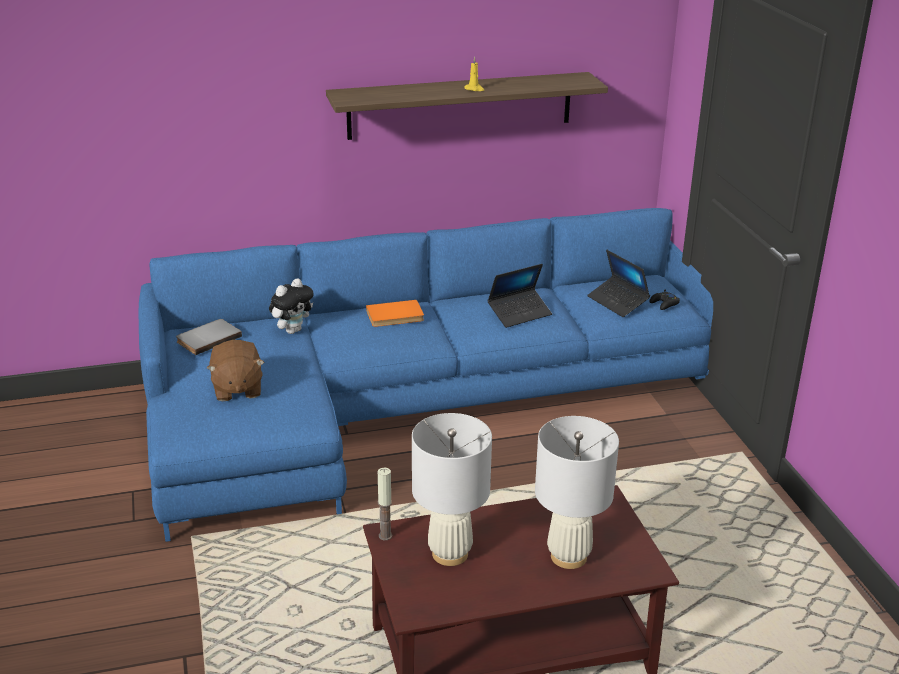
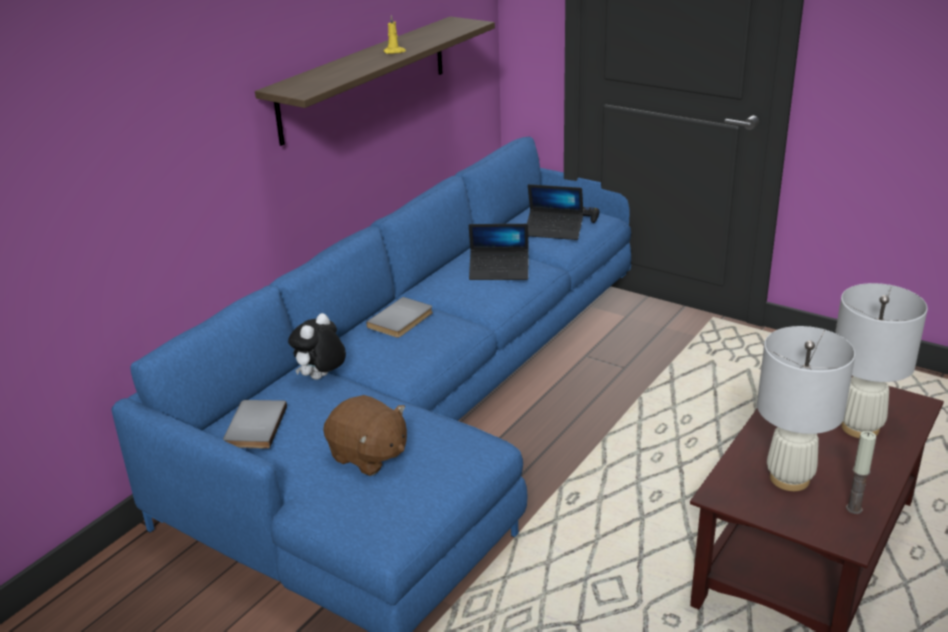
camera: 40 degrees left, 0 degrees up
plush toy [269,278,314,334] -> plush toy turned 150 degrees counterclockwise [288,313,346,380]
orange book [366,300,424,327] -> grey book [366,297,433,338]
candle [378,468,392,540] -> candle moved to [846,431,876,514]
laptop [487,264,552,328] -> laptop turned 75 degrees clockwise [469,224,529,280]

